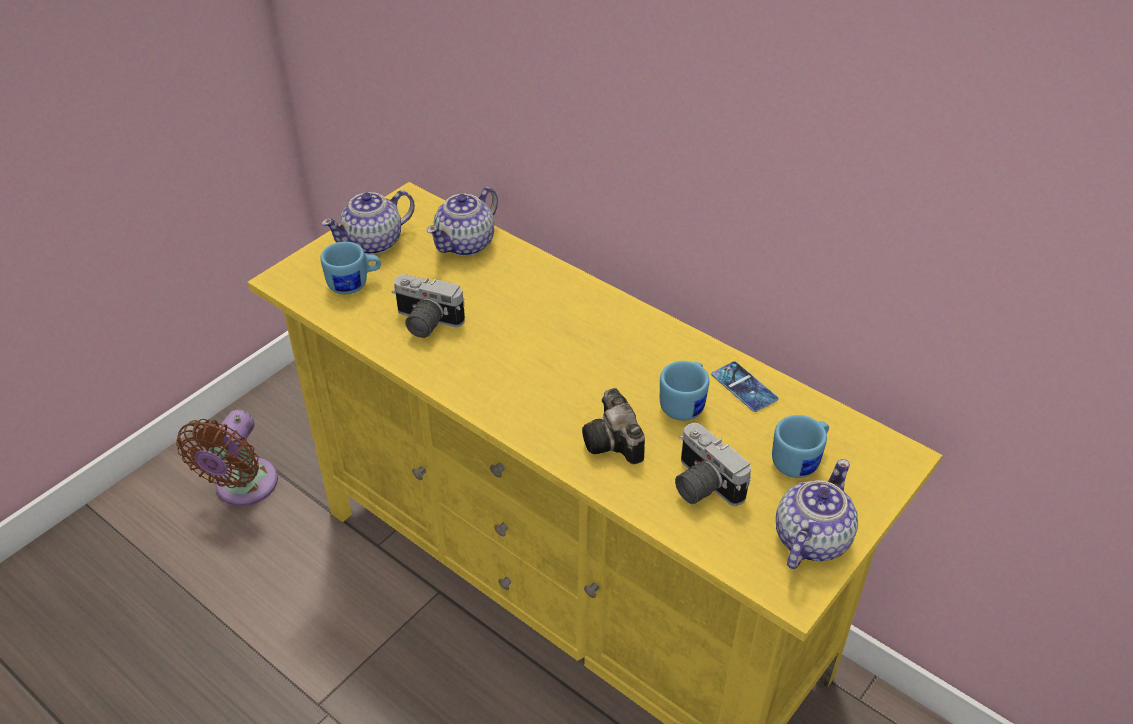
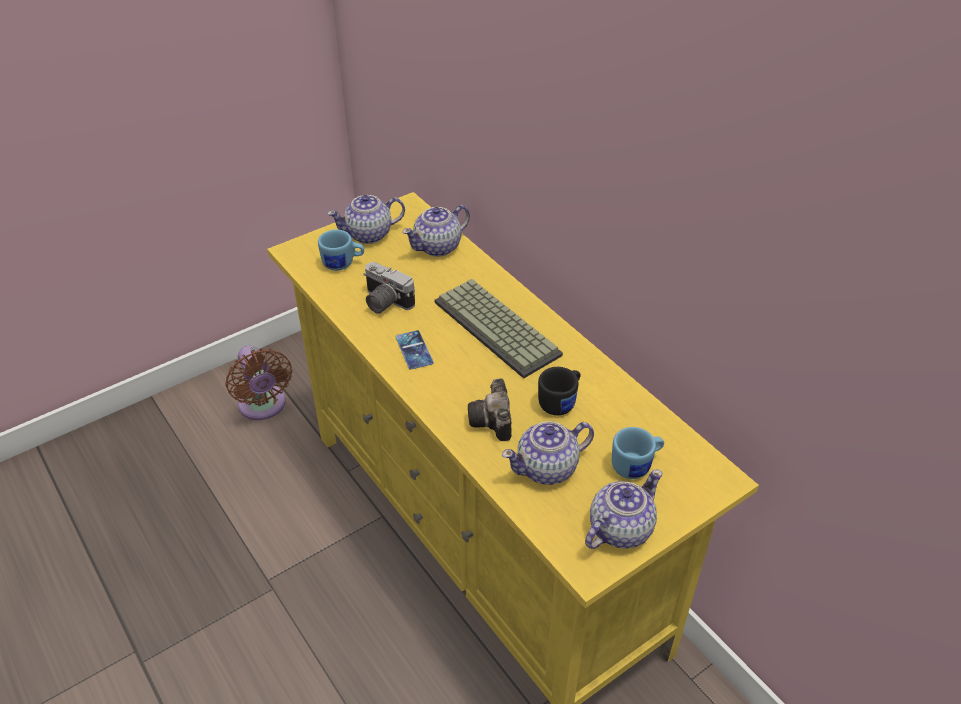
camera: 15 degrees right, 0 degrees up
brown fan [176,409,278,506] -> brown fan turned 60 degrees counterclockwise [225,346,292,420]
blue mug [660,361,709,421] -> black mug [538,367,580,415]
camera [675,423,751,506] -> teapot [502,421,594,485]
phone [712,361,778,412] -> phone moved to [396,330,434,370]
none -> keyboard [435,279,563,379]

